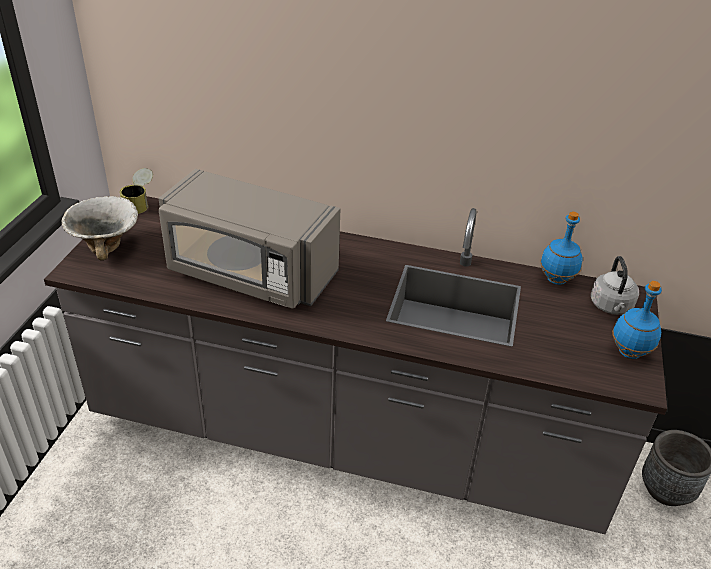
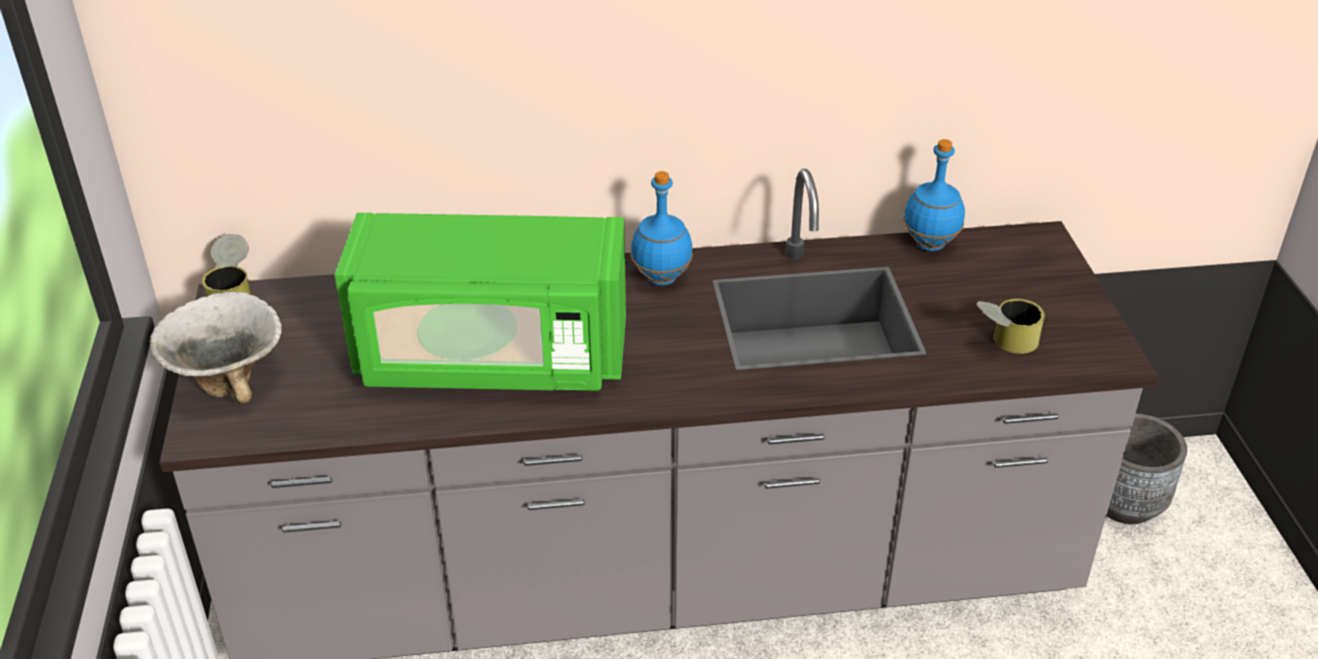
camera: 20 degrees left, 0 degrees up
grey microwave [159,169,340,309] -> green microwave [334,213,626,391]
grey kettle [591,256,639,315] -> none
blue bottle [612,281,662,359] -> blue bottle moved to [631,171,693,285]
none -> can [976,299,1045,354]

